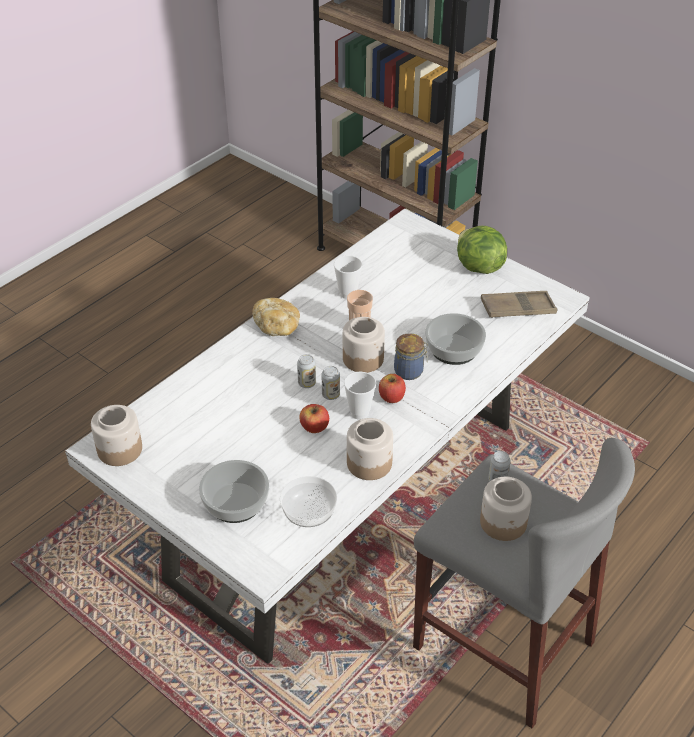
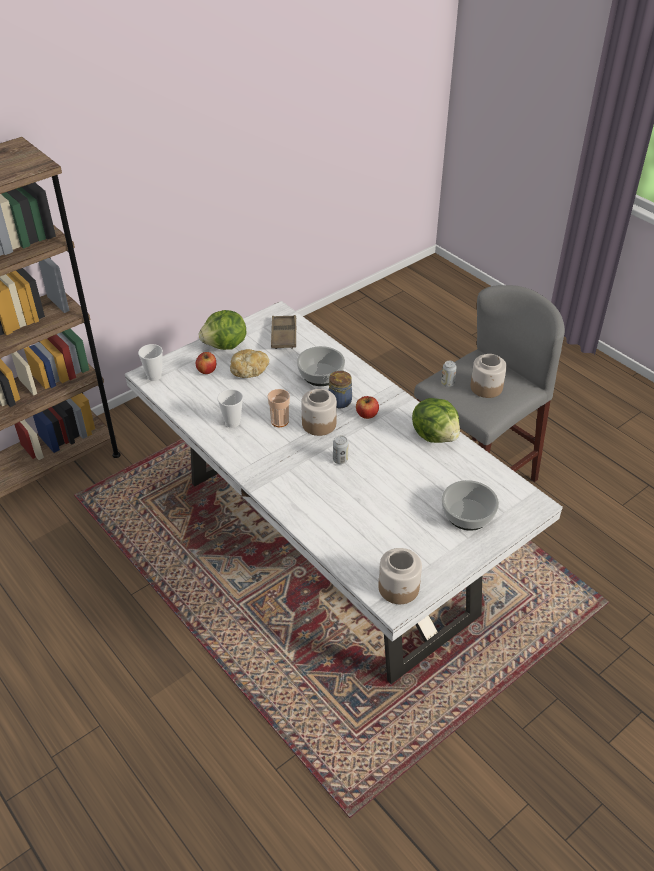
camera: 80 degrees left, 0 degrees up
bread [252,298,300,336] -> bread moved to [230,349,269,378]
bowl [280,476,337,527] -> none
apple [299,404,329,433] -> apple moved to [196,352,216,374]
can [322,366,340,400] -> none
cup [344,372,376,420] -> cup moved to [138,344,163,381]
jar [347,418,393,480] -> lettuce [412,398,460,443]

